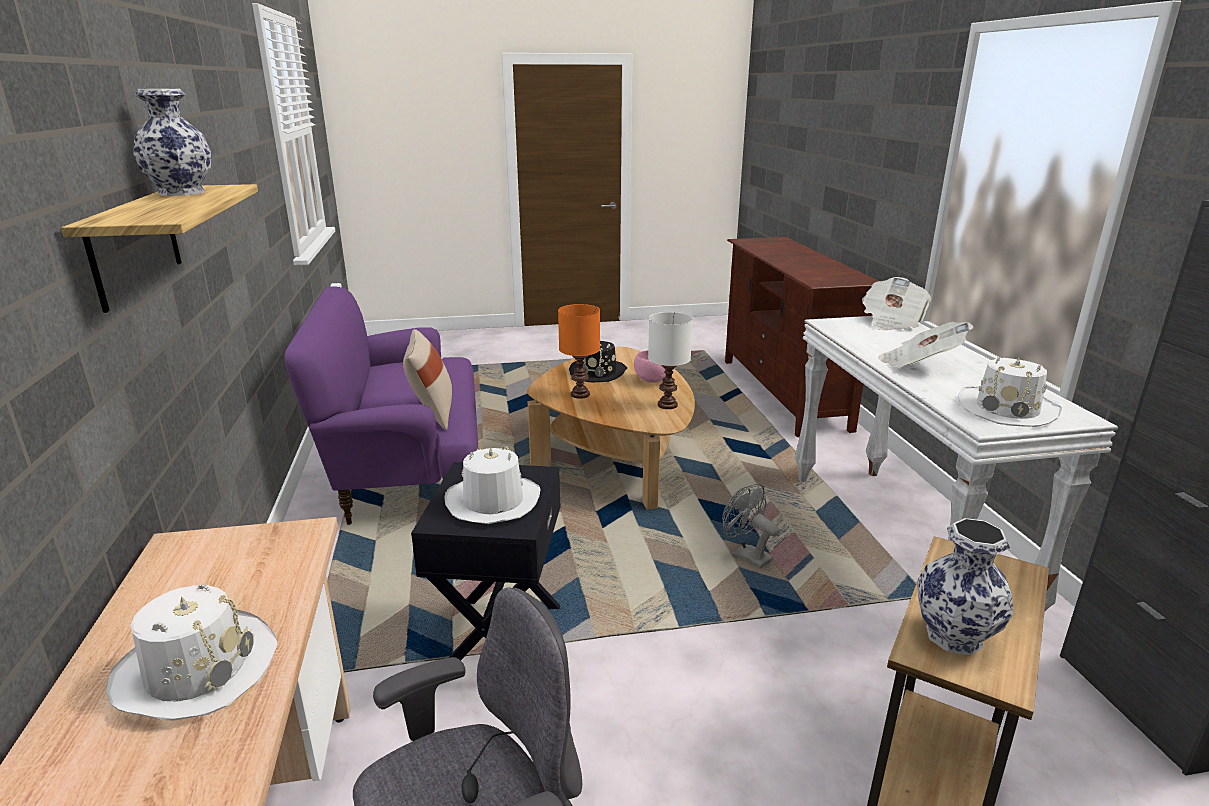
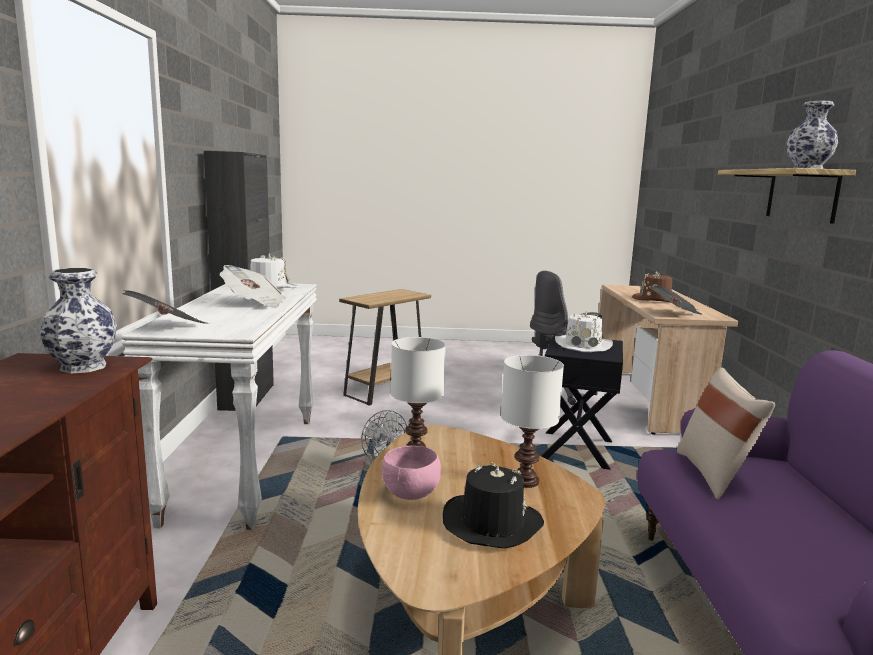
camera: 170 degrees left, 10 degrees down
white hat [106,584,278,721] -> brown hat [632,271,672,302]
orange table lamp [558,304,600,399] -> white table lamp [501,355,564,488]
vase [917,518,1013,656] -> vase moved to [40,268,117,374]
none -> newspaper [650,286,702,314]

